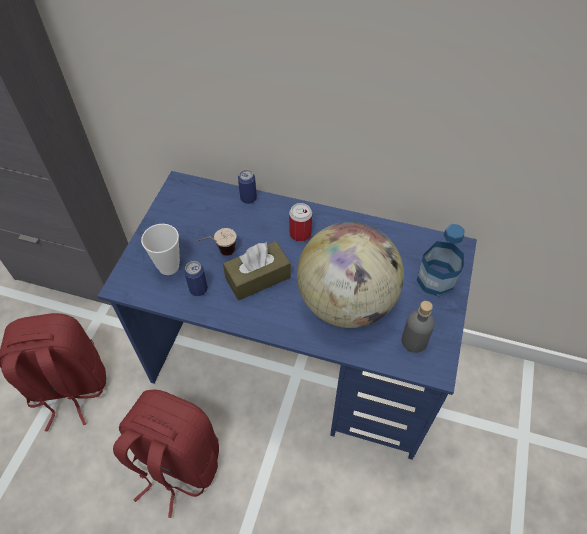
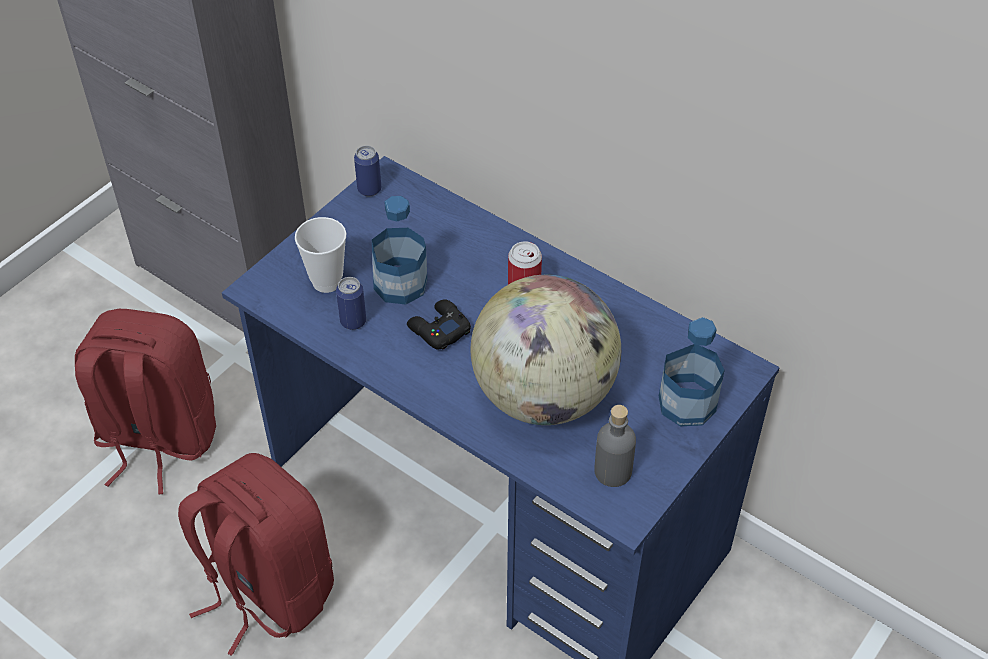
camera: 20 degrees right, 5 degrees down
cup [196,228,236,256] -> bottle [372,196,427,305]
brown tissue box [223,241,291,301] -> black game controller [407,299,471,350]
can [238,169,257,204] -> can moved to [354,145,381,197]

